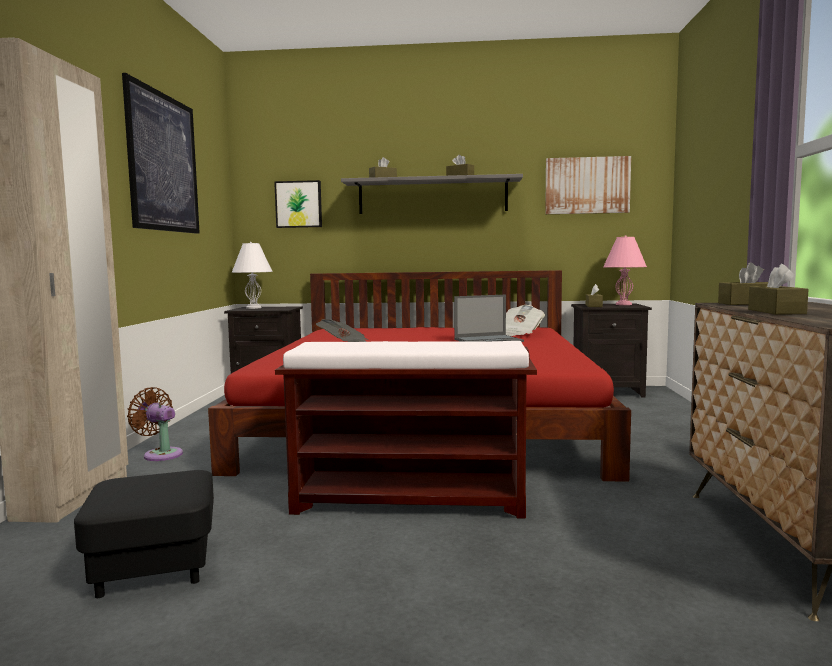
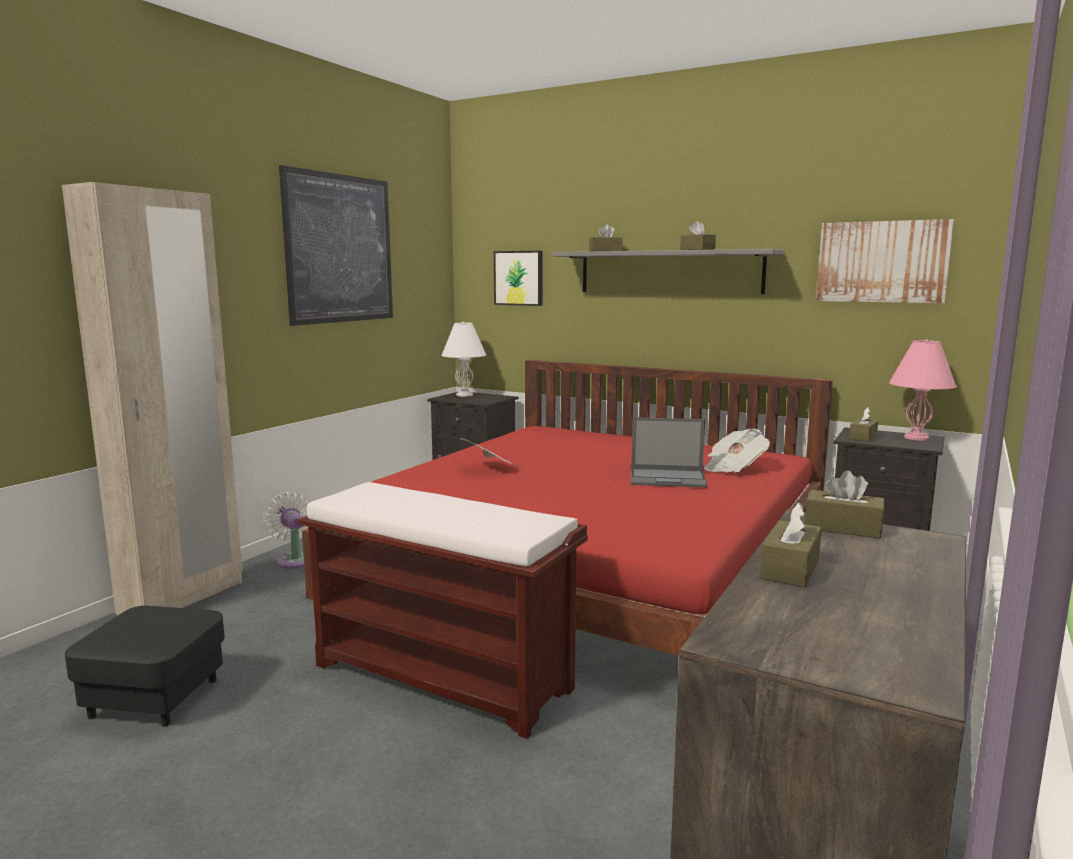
camera: 25 degrees right, 5 degrees up
brown fan [127,387,183,461] -> white fan [263,492,310,568]

